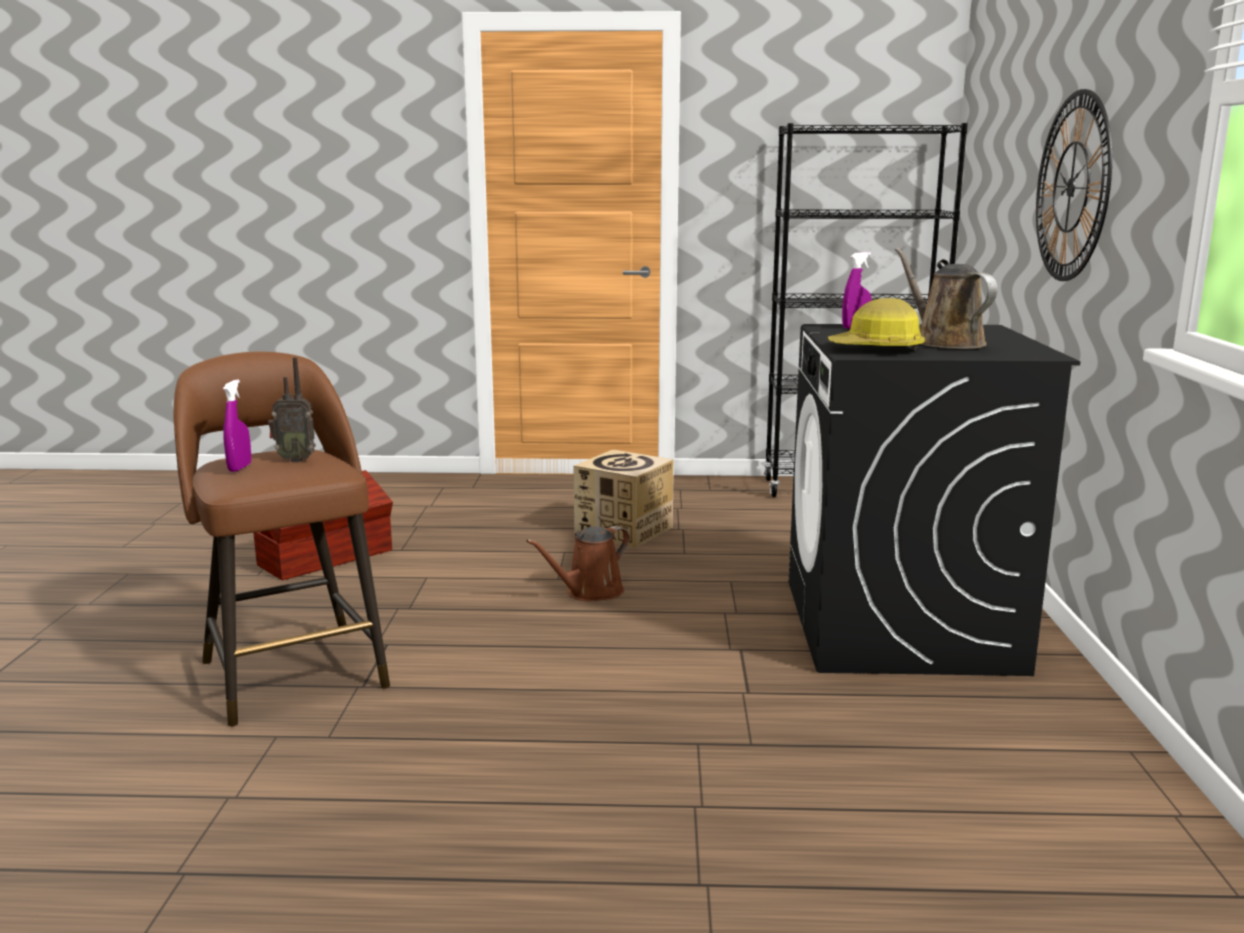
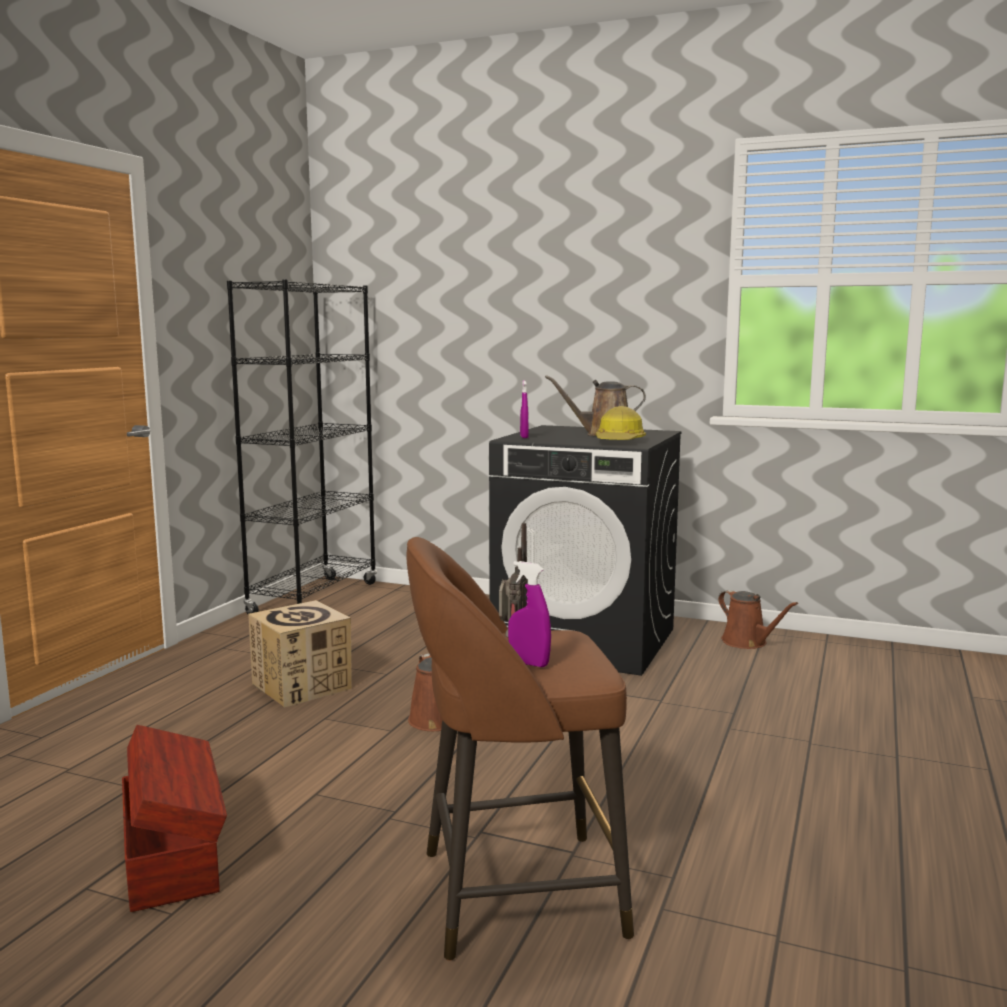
camera: 70 degrees left, 5 degrees down
wall clock [1036,89,1112,281] -> none
none -> brown watering can [718,590,798,649]

